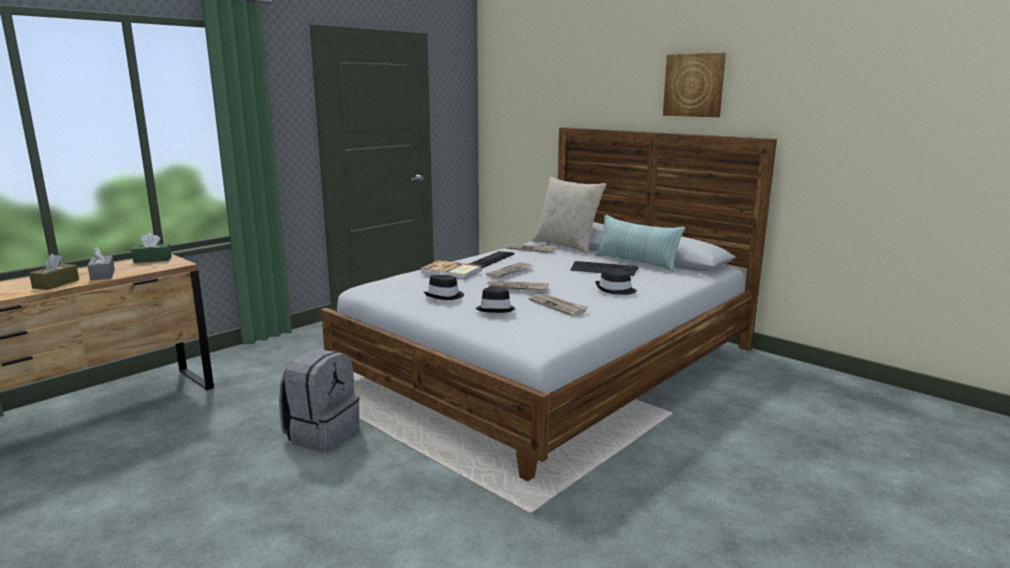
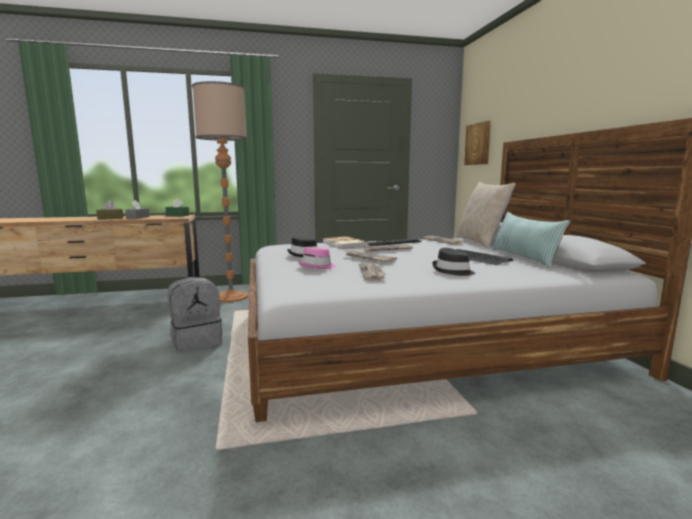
camera: 35 degrees right, 5 degrees down
black hat [476,287,516,313] -> pink hat [298,247,336,269]
picture [663,53,726,117] -> picture moved to [464,121,491,165]
none -> floor lamp [192,81,248,302]

